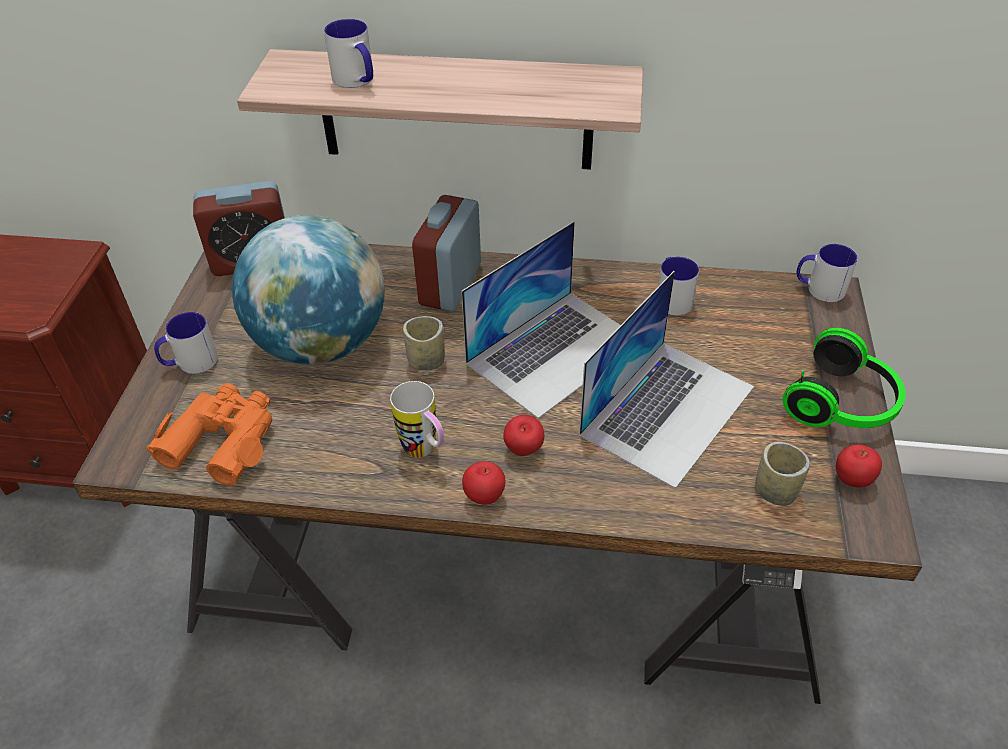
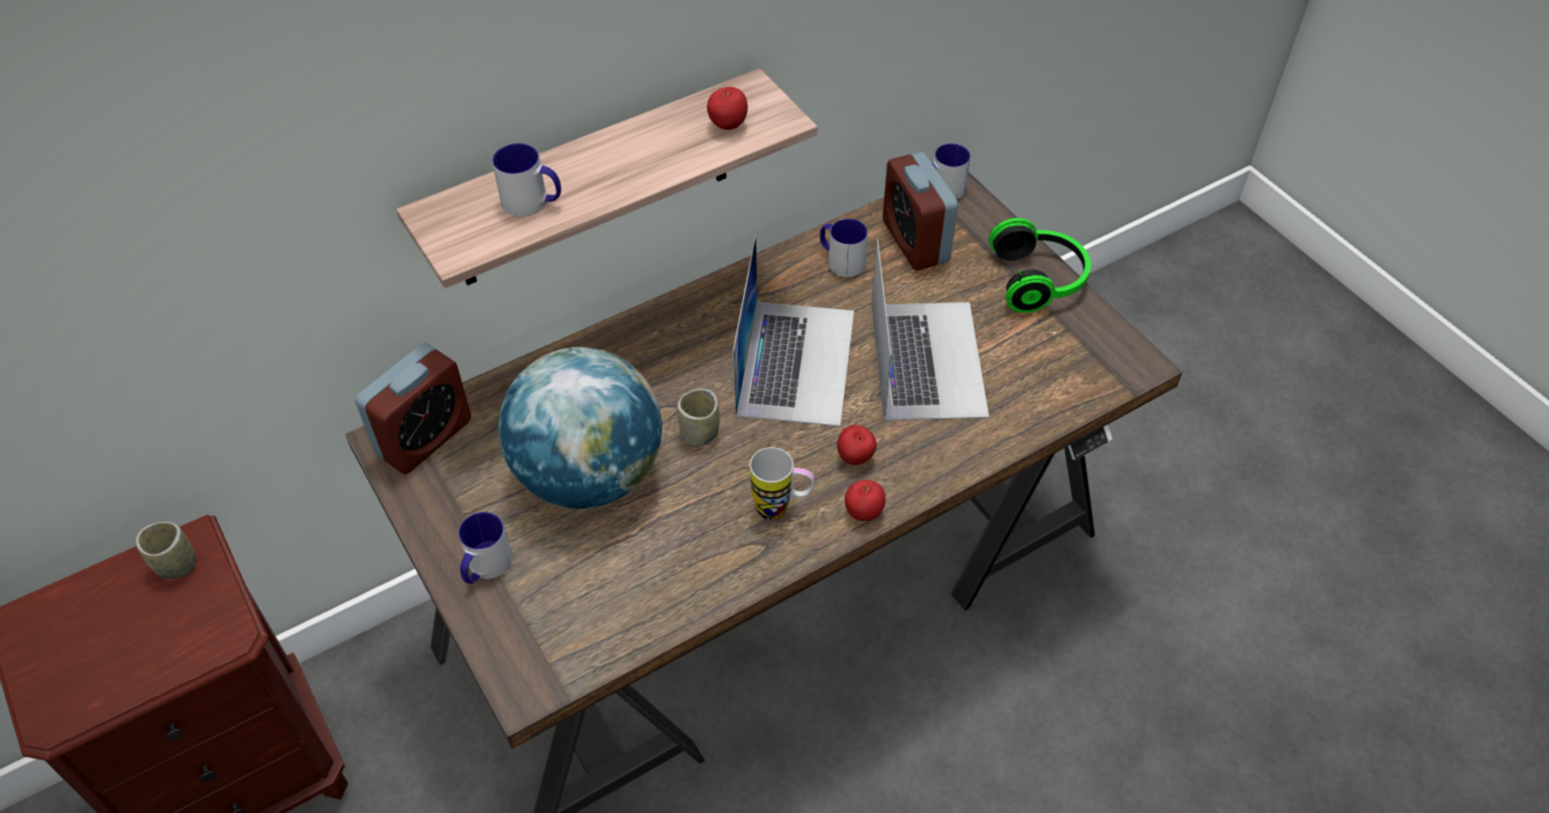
camera: 40 degrees left, 5 degrees up
orange binoculars [146,383,272,486] -> none
alarm clock [412,195,481,312] -> alarm clock moved to [883,152,958,271]
cup [755,442,810,506] -> cup moved to [136,522,196,579]
apple [836,445,882,487] -> apple moved to [707,87,748,130]

